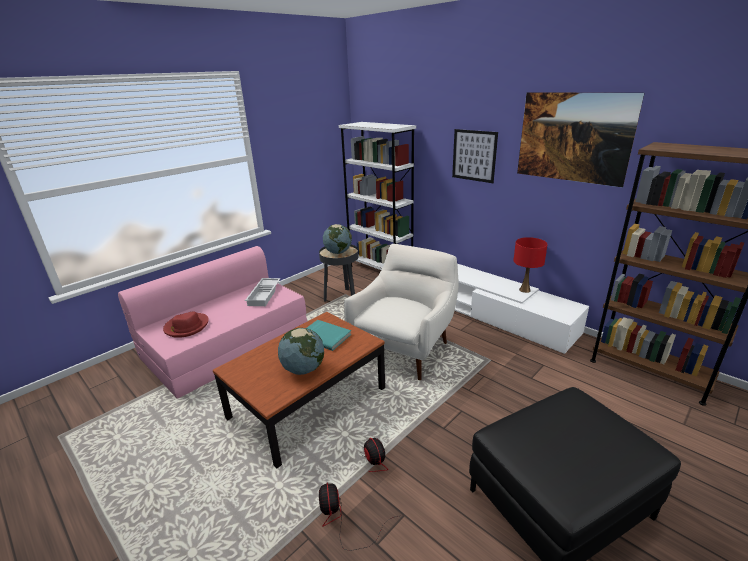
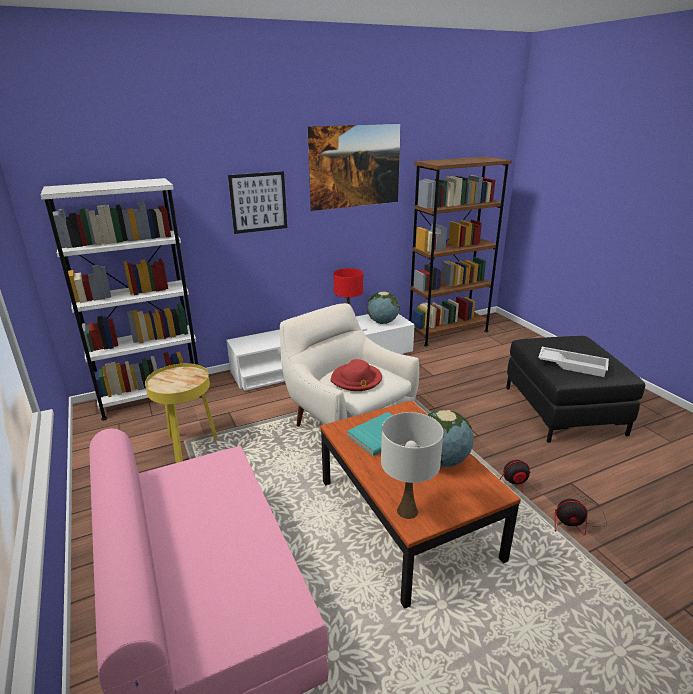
camera: 70 degrees left, 0 degrees up
red hat [163,312,209,338] -> red hat moved to [330,359,382,391]
white tray [245,278,280,306] -> white tray moved to [538,347,609,377]
black side table [319,244,359,301] -> yellow side table [145,363,218,463]
globe [323,224,352,254] -> globe moved to [367,292,400,324]
none -> white table lamp [381,412,443,519]

